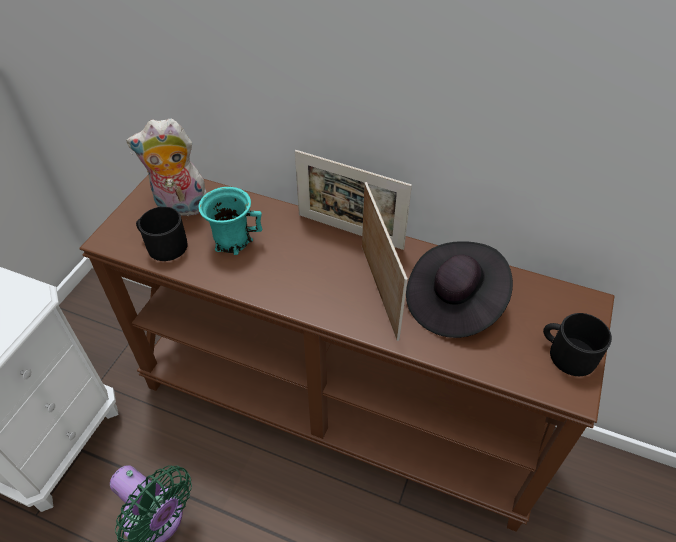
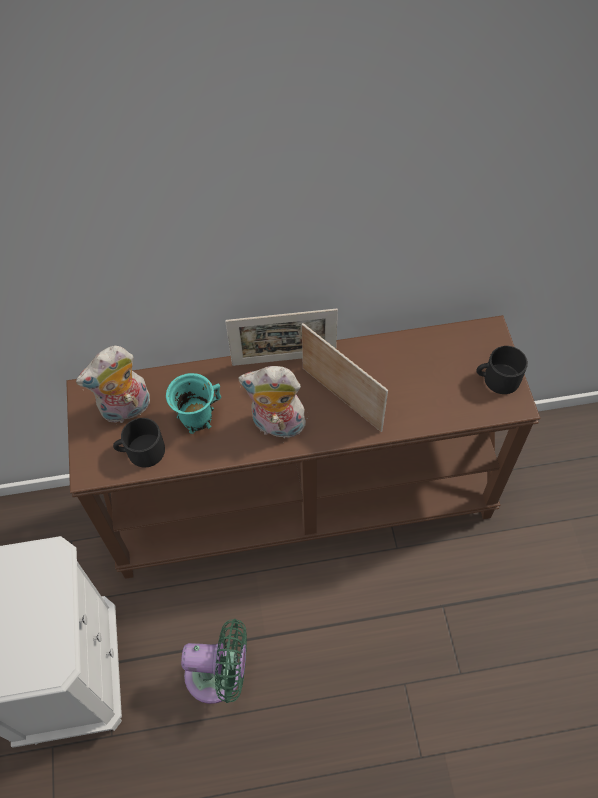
camera: 30 degrees left, 10 degrees up
black hat [406,241,513,338] -> none
none -> plush toy [238,366,306,442]

